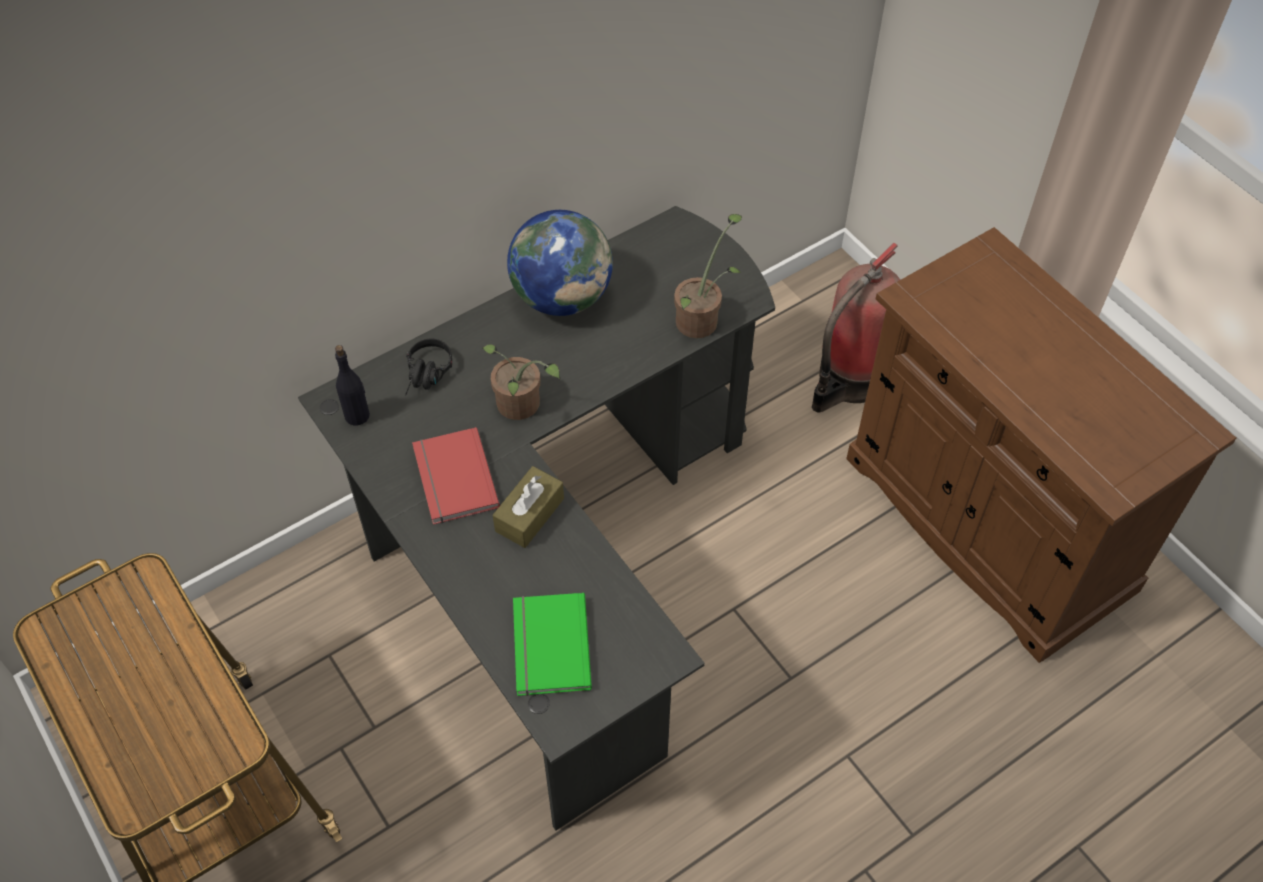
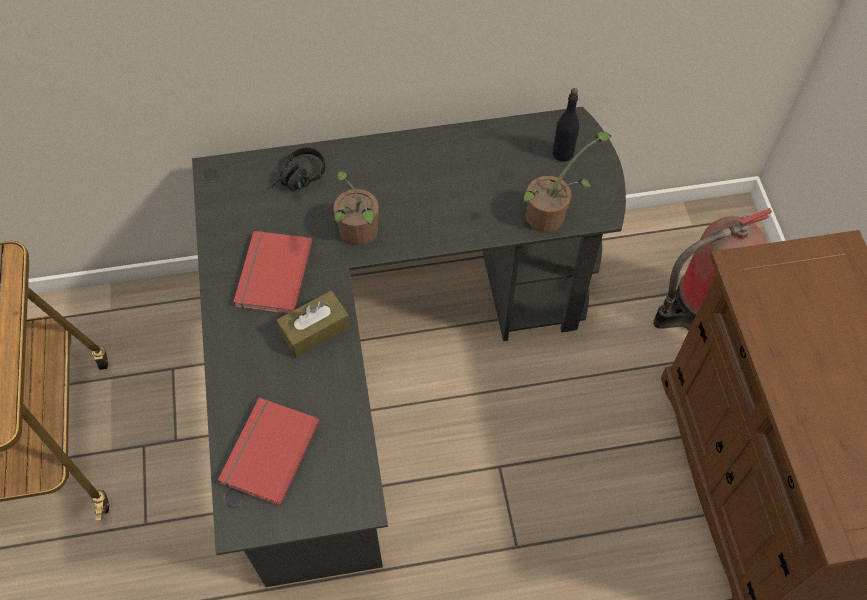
camera: 25 degrees right, 5 degrees up
black bottle [335,345,370,426] -> black bottle moved to [553,88,579,162]
globe [507,210,613,316] -> none
green book [513,593,592,696] -> red book [218,398,319,506]

